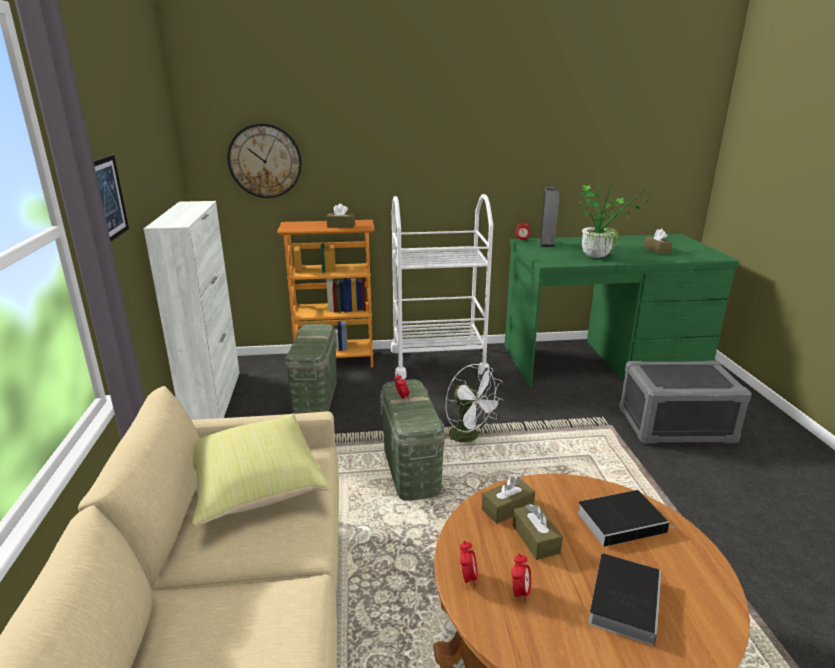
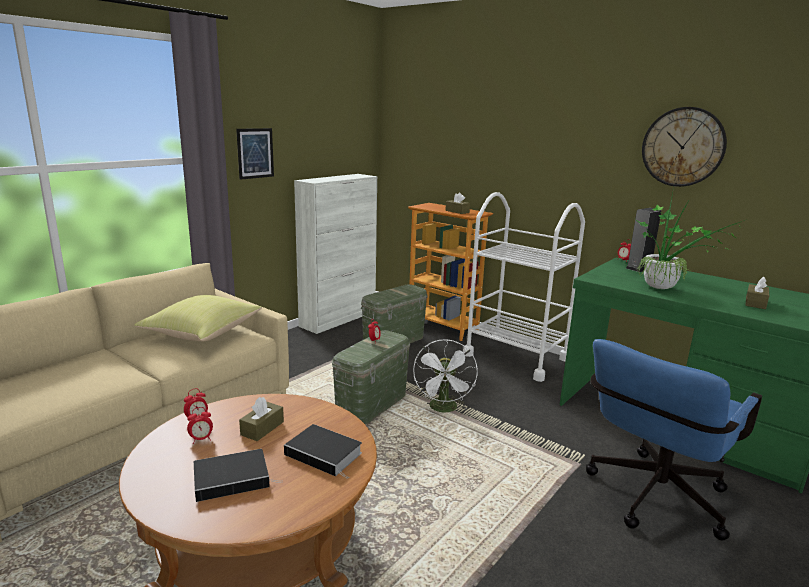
camera: 45 degrees right, 5 degrees down
wall clock [227,123,302,198] -> wall clock moved to [642,107,727,187]
brown tissue box [482,476,535,524] -> none
grey storage box [619,361,752,444] -> blue office chair [586,339,762,541]

